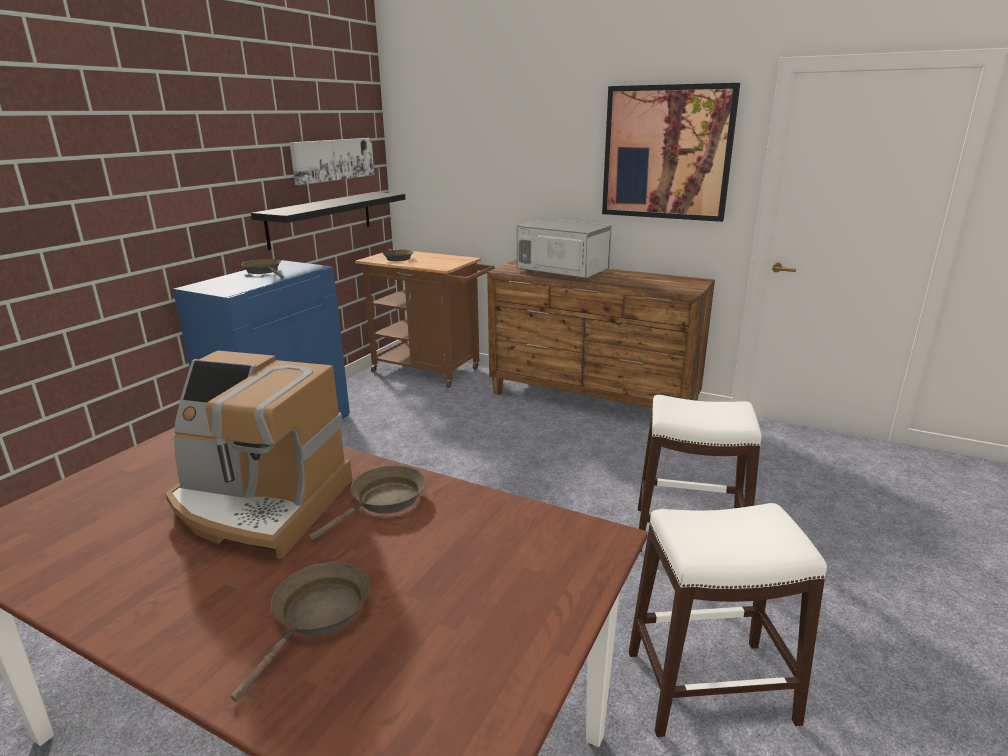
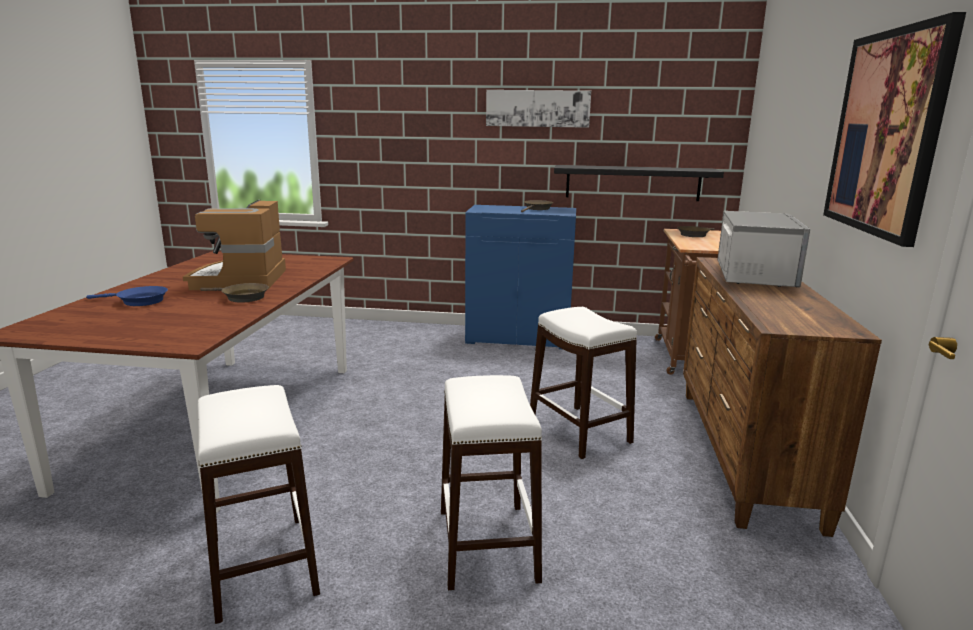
camera: 70 degrees right, 5 degrees down
brown frying pan [230,562,370,702] -> blue frying pan [86,286,168,306]
picture [290,138,374,185] -> picture moved to [486,90,591,128]
none -> white stool [530,307,637,459]

